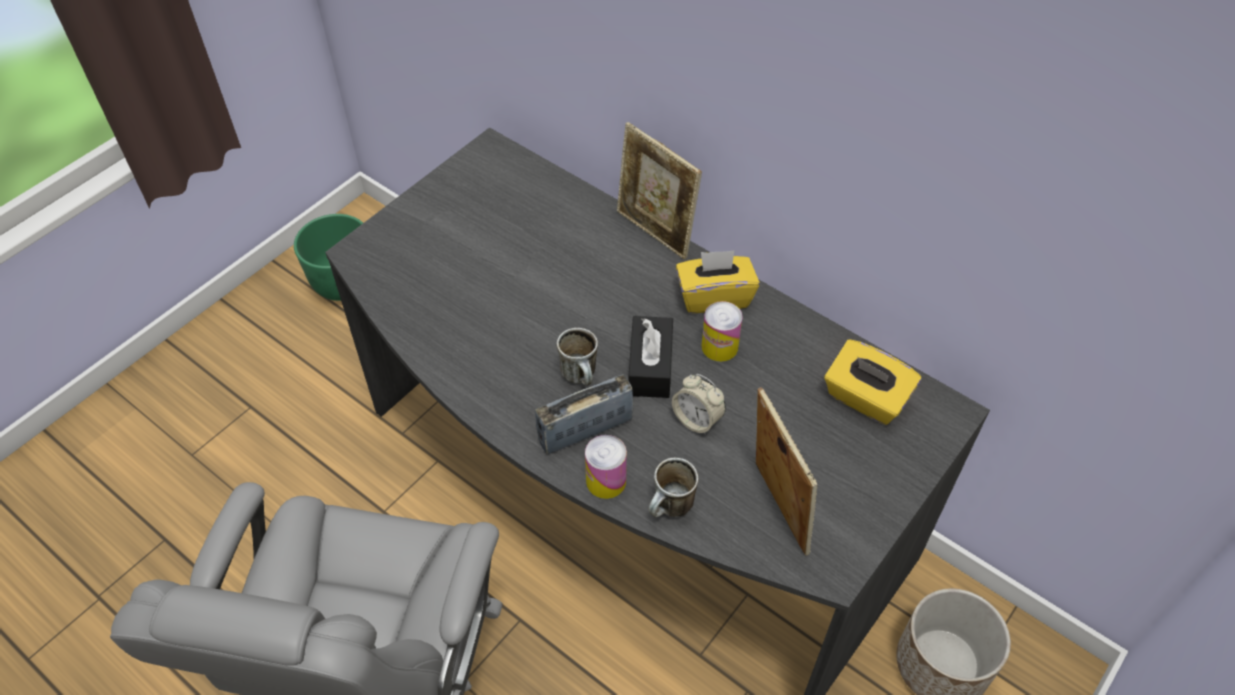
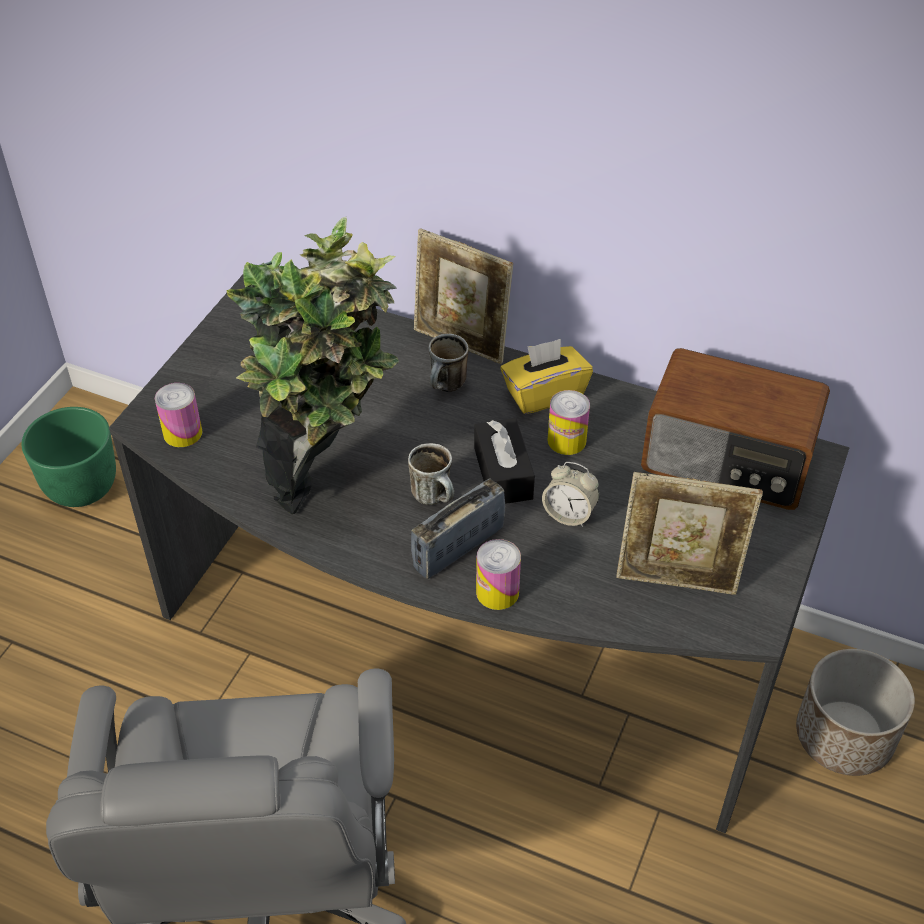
camera: 15 degrees left, 5 degrees down
mug [648,458,698,517] -> mug moved to [428,334,469,392]
picture frame [756,387,818,556] -> picture frame turned 135 degrees clockwise [616,472,763,595]
yellow tissue box [824,339,921,425] -> radio [641,348,830,510]
none -> can [155,383,202,447]
none -> potted plant [226,217,399,514]

